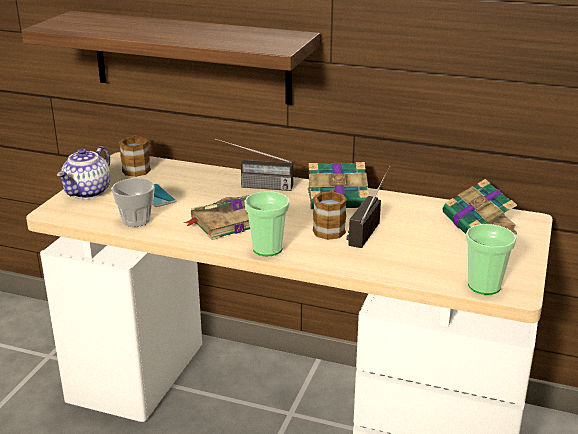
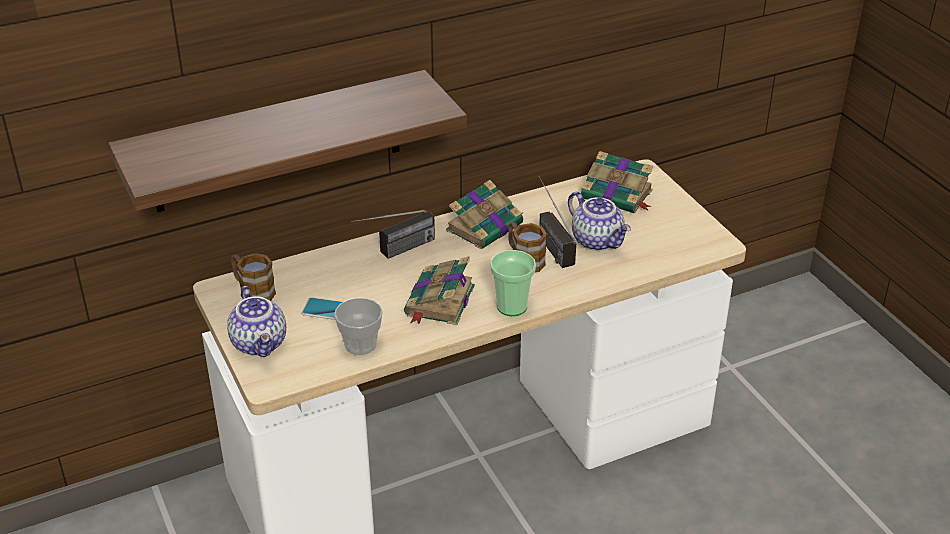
camera: 45 degrees left, 10 degrees up
cup [466,224,516,295] -> none
none -> teapot [568,192,631,251]

